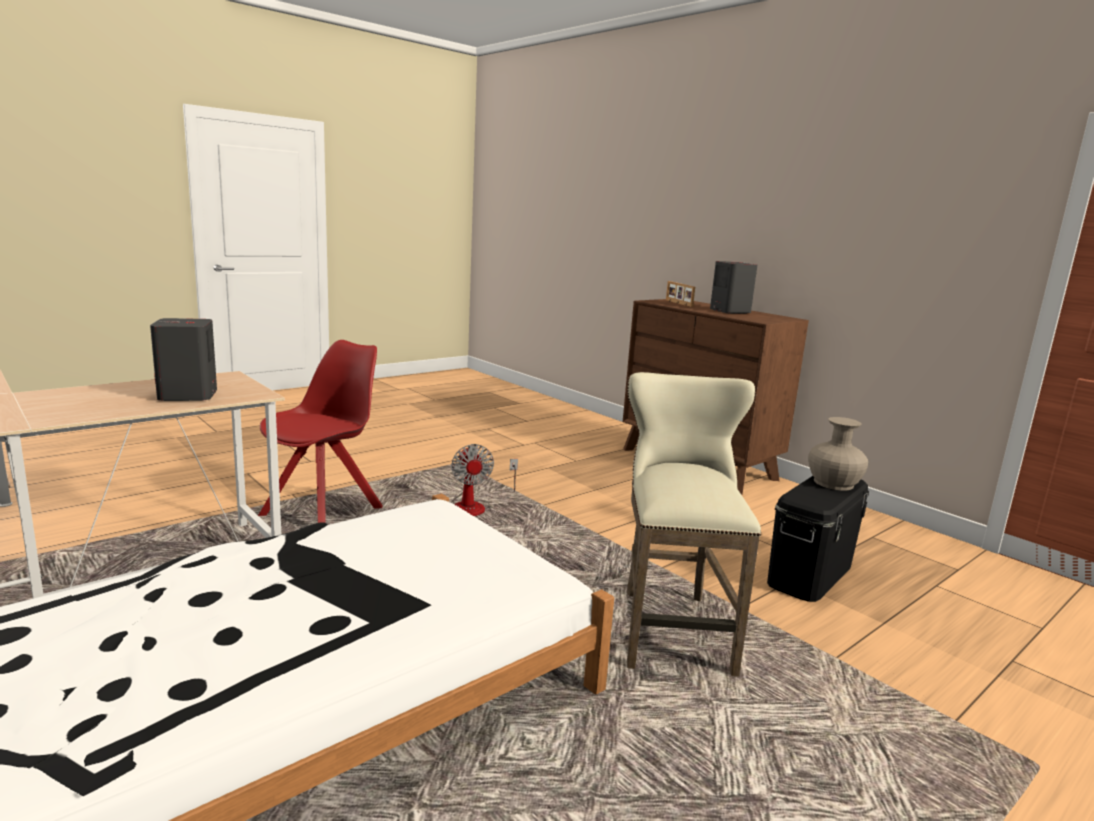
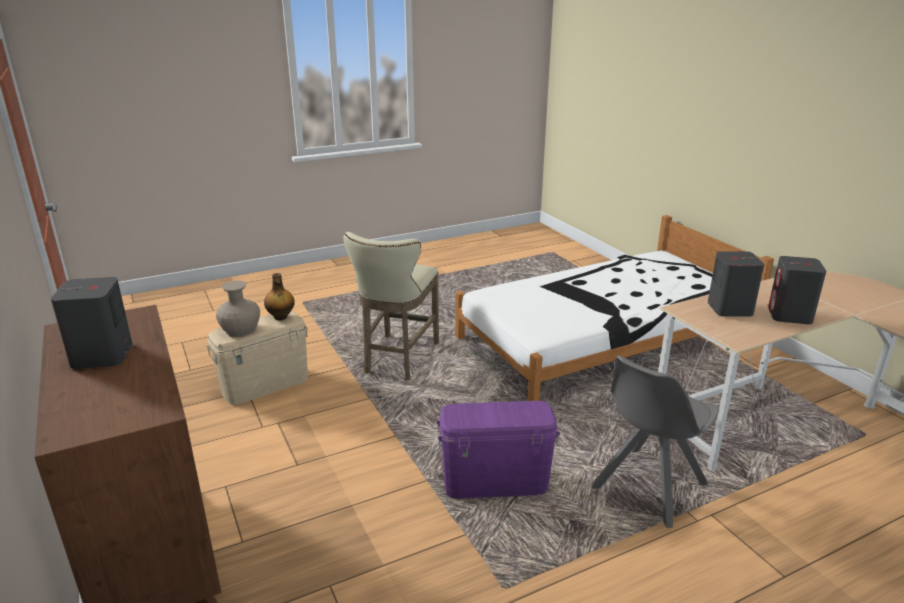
camera: 165 degrees left, 10 degrees up
red chair [258,340,383,523] -> grey chair [592,356,719,528]
fan [451,444,518,516] -> purple storage box [437,401,560,499]
picture frame [666,281,695,307] -> none
black storage box [767,476,869,602] -> beige storage box [206,310,308,405]
none -> bottle [264,273,295,320]
none -> grey speaker [768,256,826,325]

